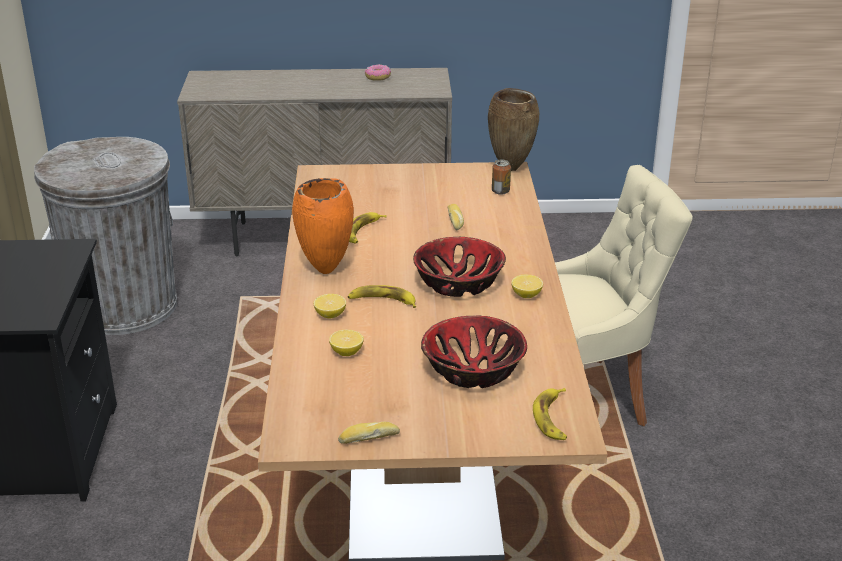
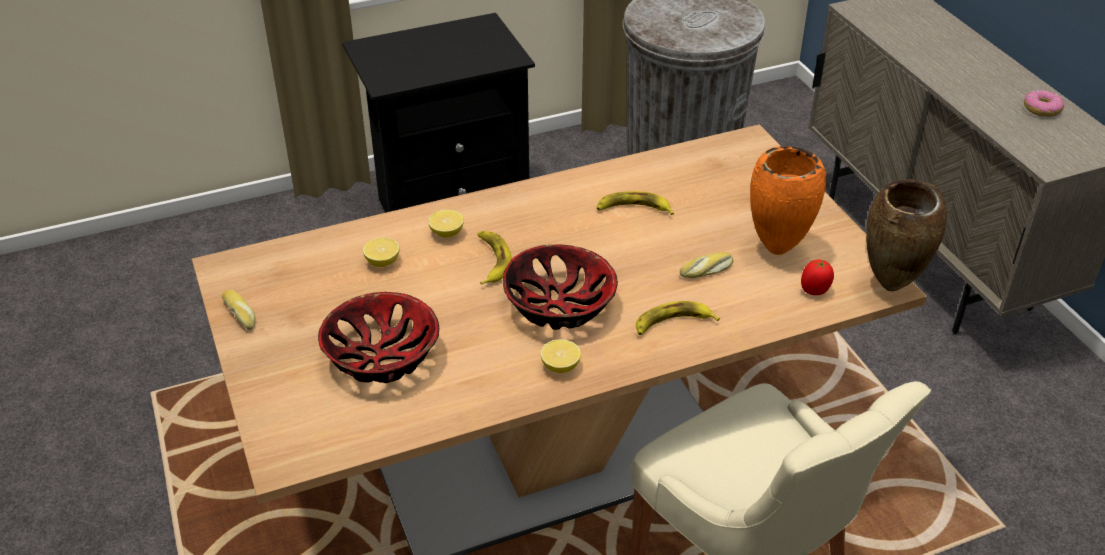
camera: 70 degrees right, 10 degrees up
orange vase [292,178,354,274] -> orange vase moved to [750,146,826,255]
can [492,160,511,195] -> tomato [801,260,834,295]
banana [533,388,567,440] -> banana moved to [636,301,720,335]

